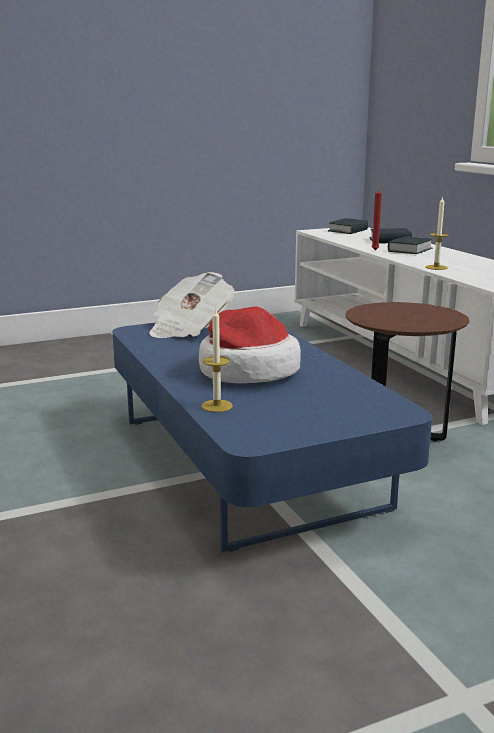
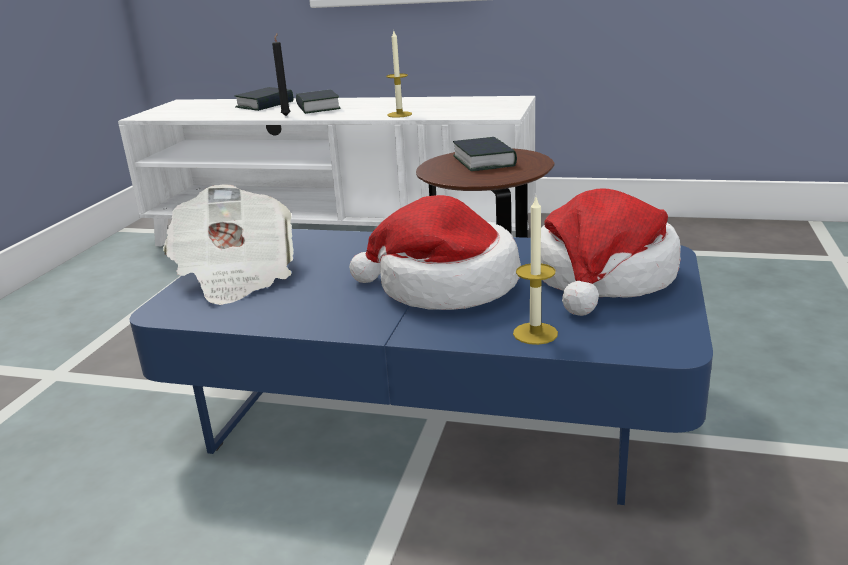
camera: 50 degrees left, 5 degrees up
book [328,218,369,234] -> book moved to [453,137,517,171]
red candle [372,186,384,250] -> black candle [272,33,290,116]
none -> hat [541,189,681,316]

